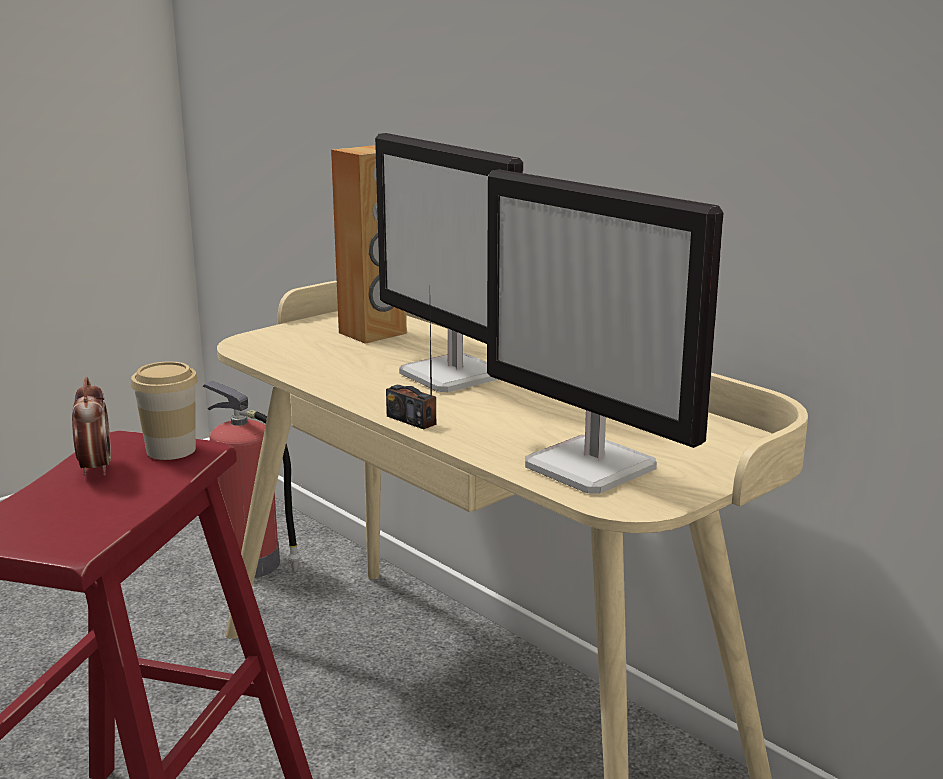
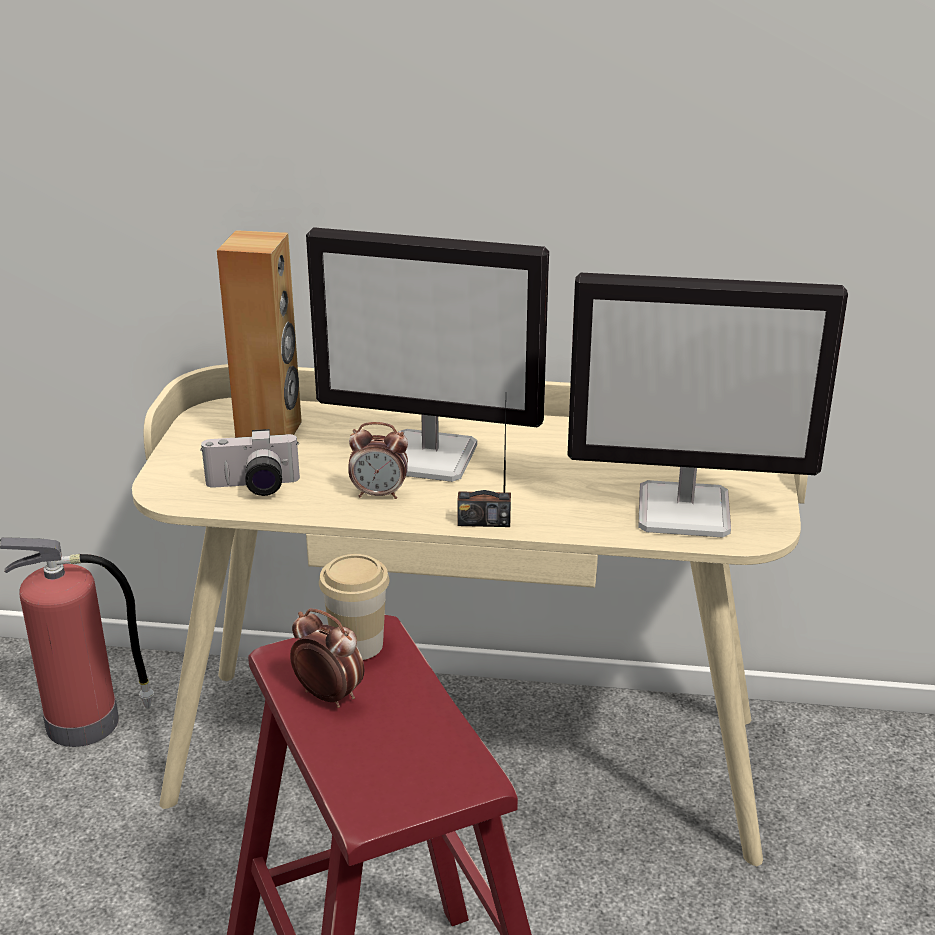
camera: 40 degrees left, 10 degrees up
none -> camera [200,429,300,496]
none -> alarm clock [348,422,408,499]

